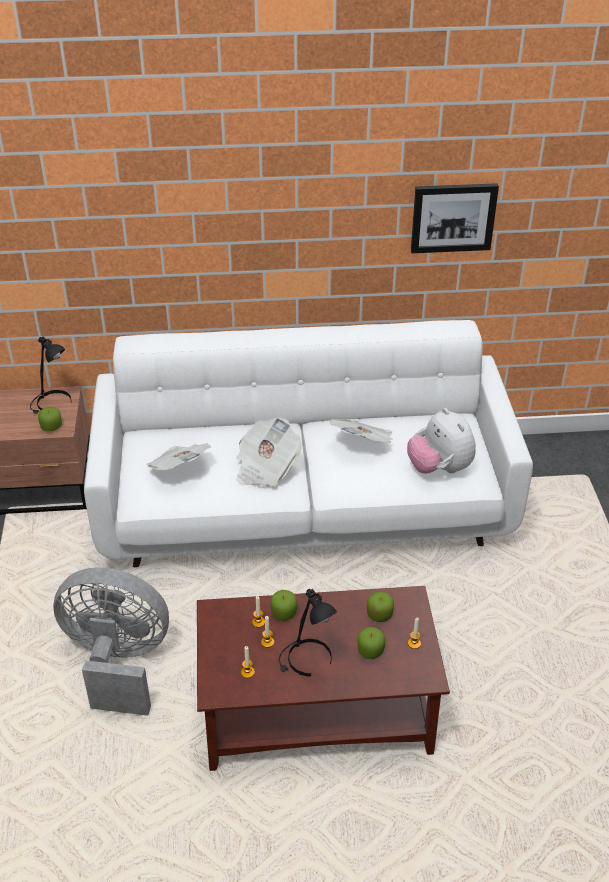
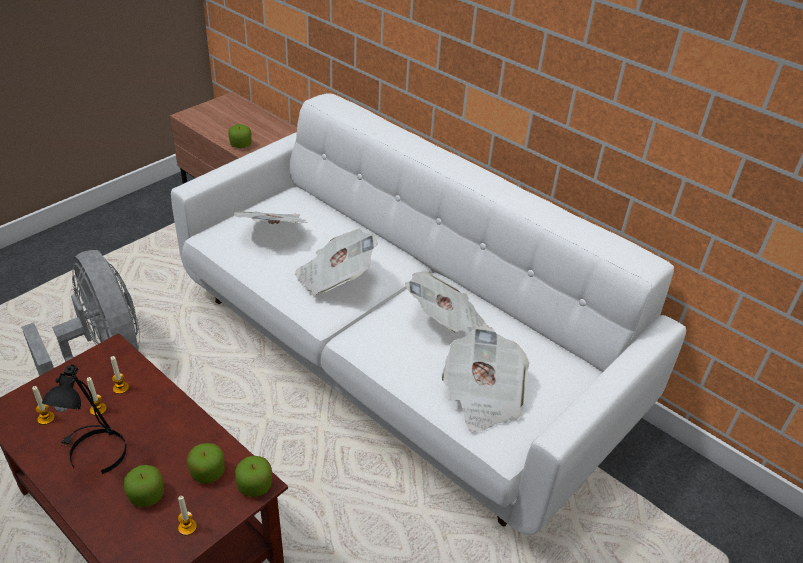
camera: 45 degrees right, 0 degrees up
black table lamp [30,336,72,414] -> none
apple [271,590,297,621] -> apple moved to [235,456,272,497]
plush toy [407,408,476,474] -> newspaper [442,326,529,432]
picture [411,183,499,253] -> none

